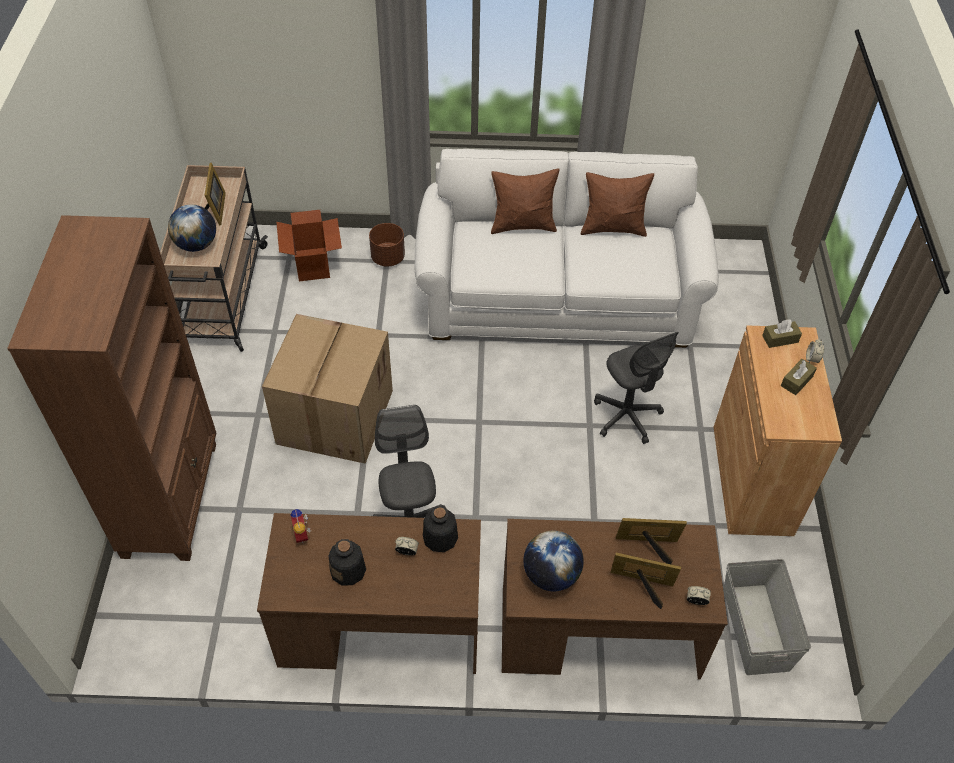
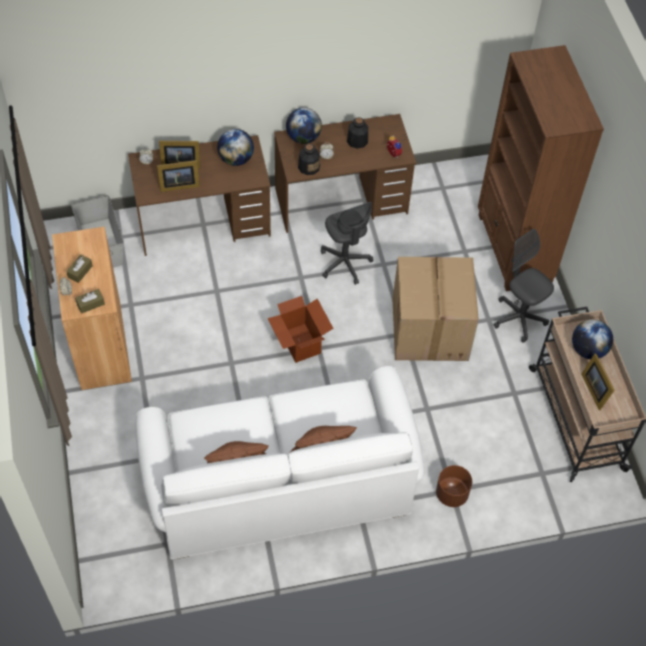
camera: 165 degrees right, 5 degrees up
cardboard box [276,210,342,281] -> cardboard box moved to [267,296,334,363]
grey office chair [594,332,679,444] -> grey office chair moved to [493,229,554,343]
none -> globe [286,107,322,144]

